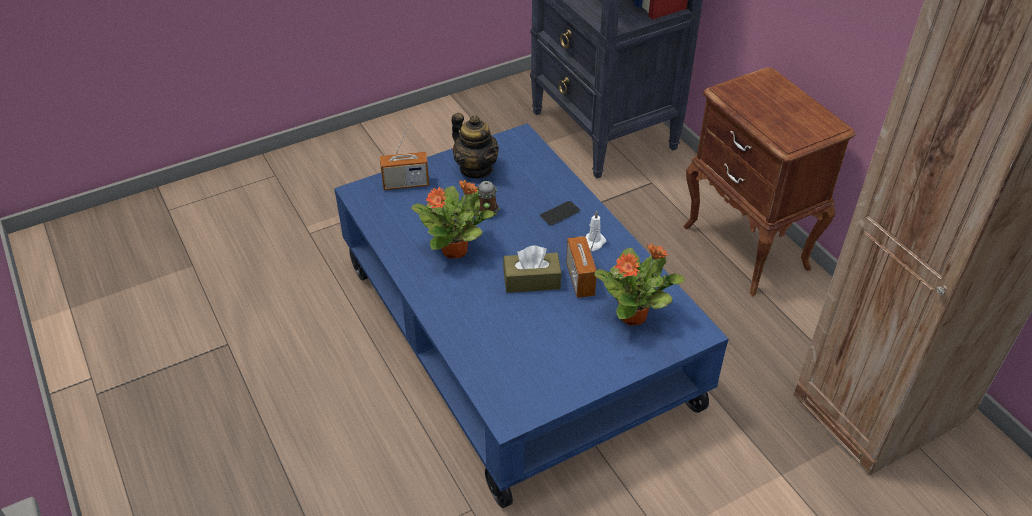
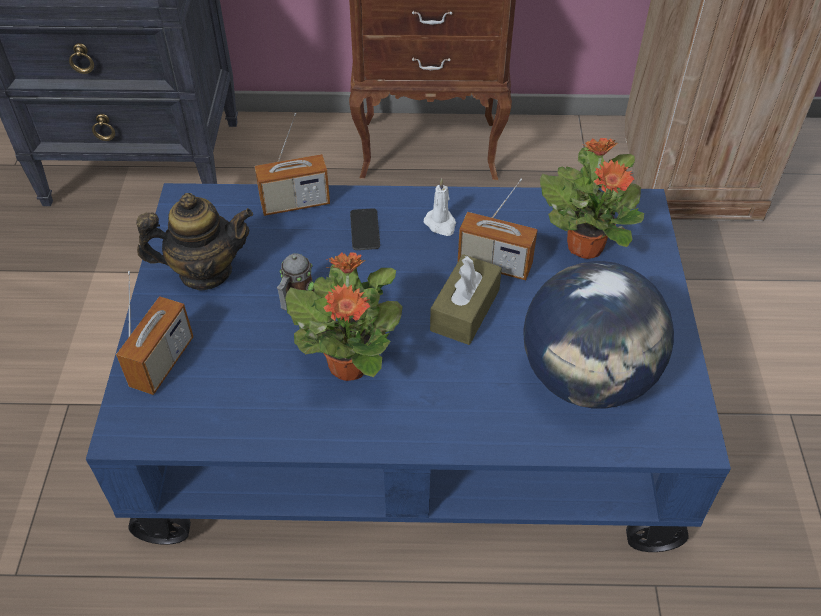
camera: 60 degrees left, 5 degrees up
none -> radio [254,113,330,216]
none -> globe [524,261,674,409]

